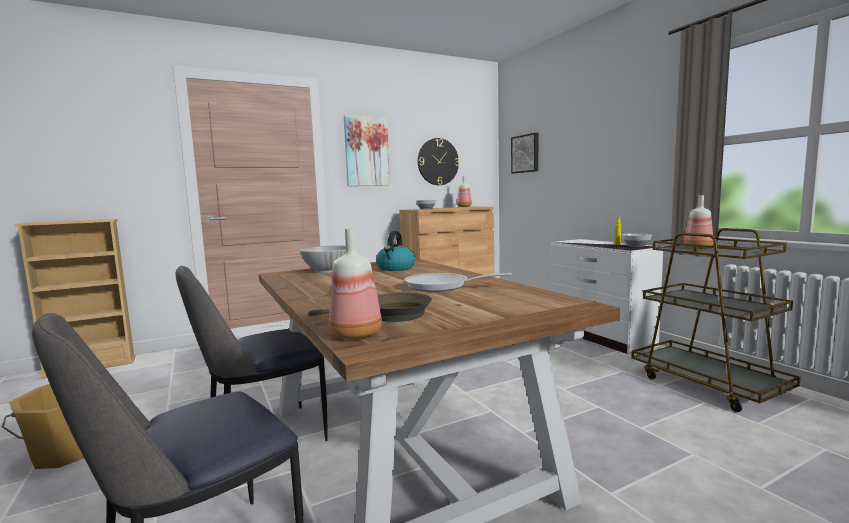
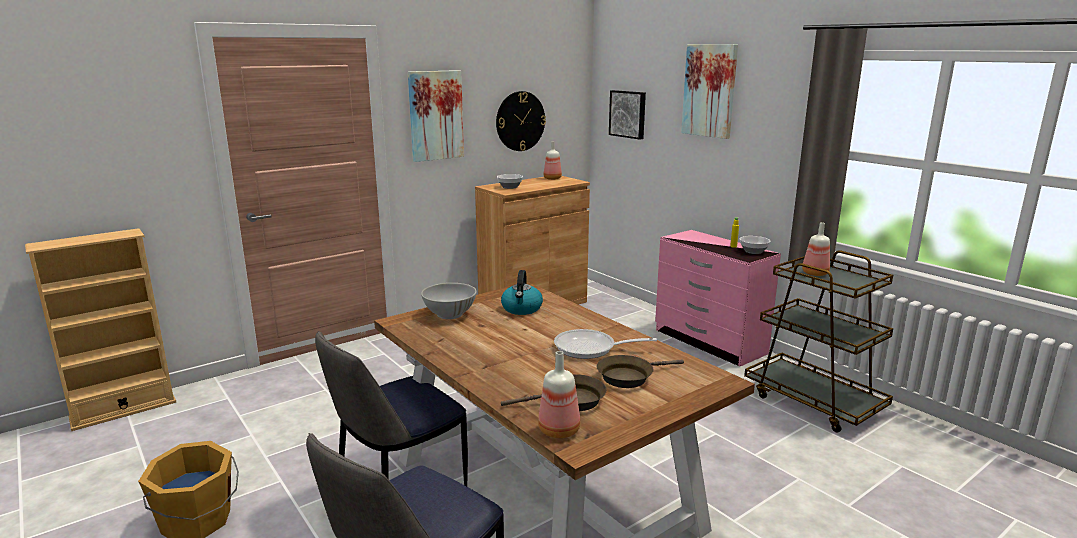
camera: 10 degrees left, 10 degrees up
white dresser [550,239,663,354] -> pink dresser [655,230,781,367]
none -> brown frying pan [597,355,684,388]
none -> picture [681,44,738,139]

